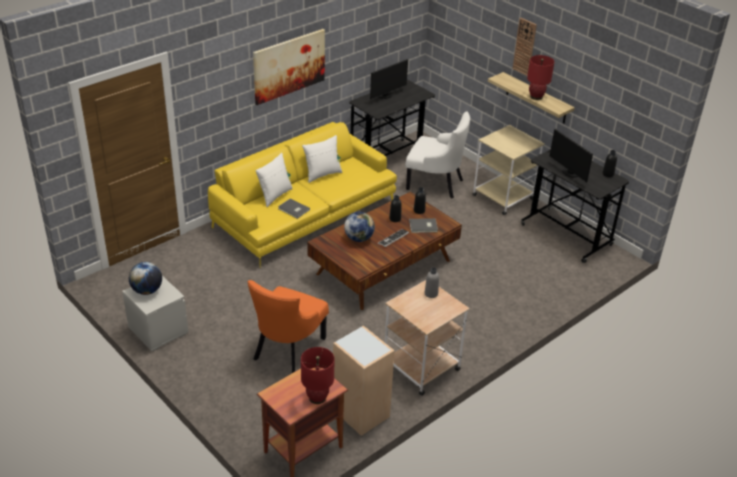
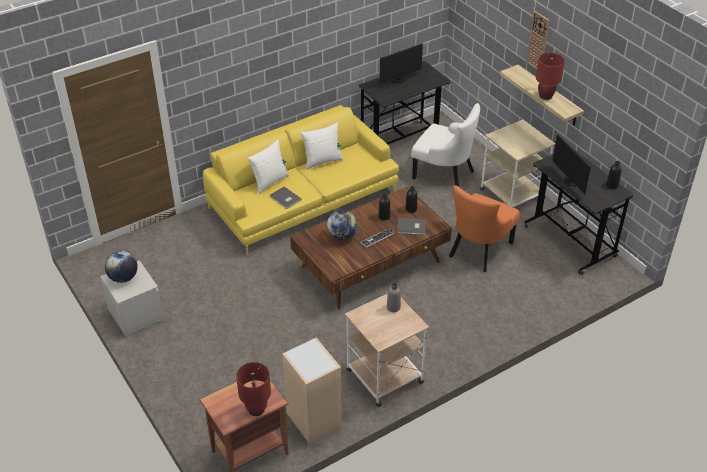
camera: 10 degrees right, 5 degrees up
orange chair [248,280,329,373] -> orange chair moved to [449,185,520,272]
picture [253,29,325,105] -> none

